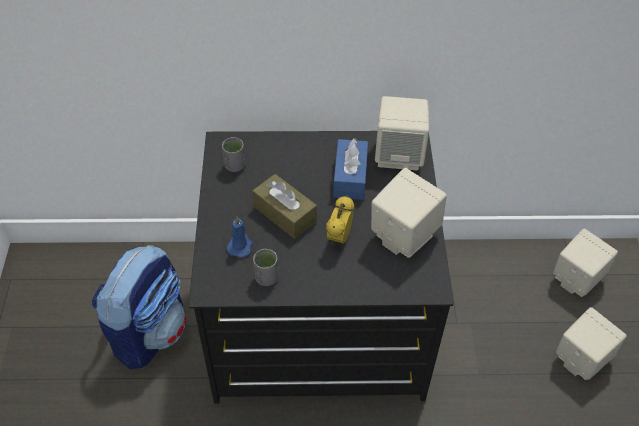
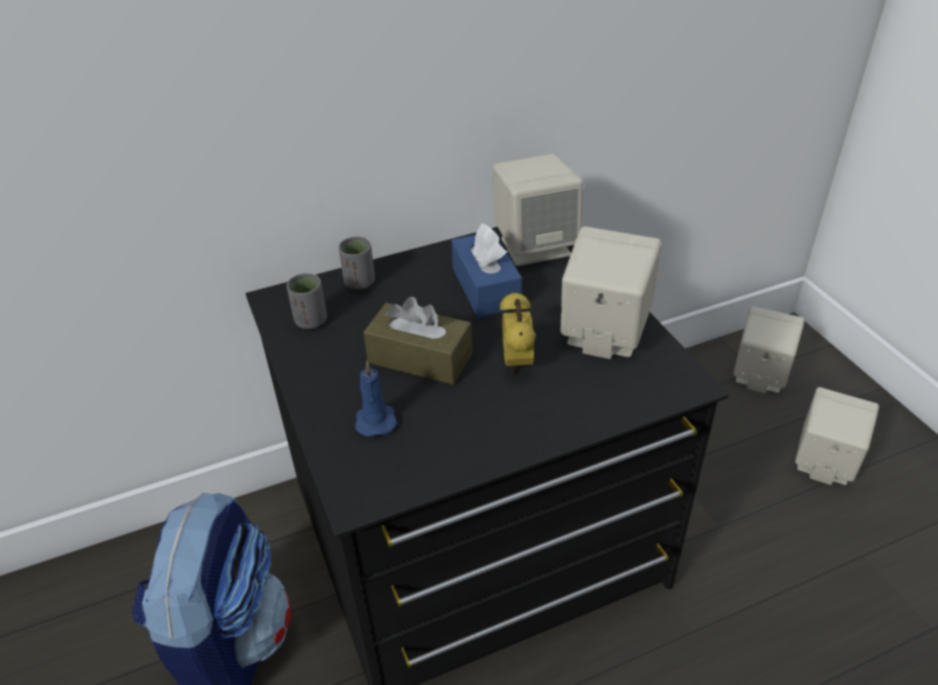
camera: 20 degrees left, 10 degrees down
grey cup [253,249,278,286] -> grey cup moved to [338,236,375,290]

